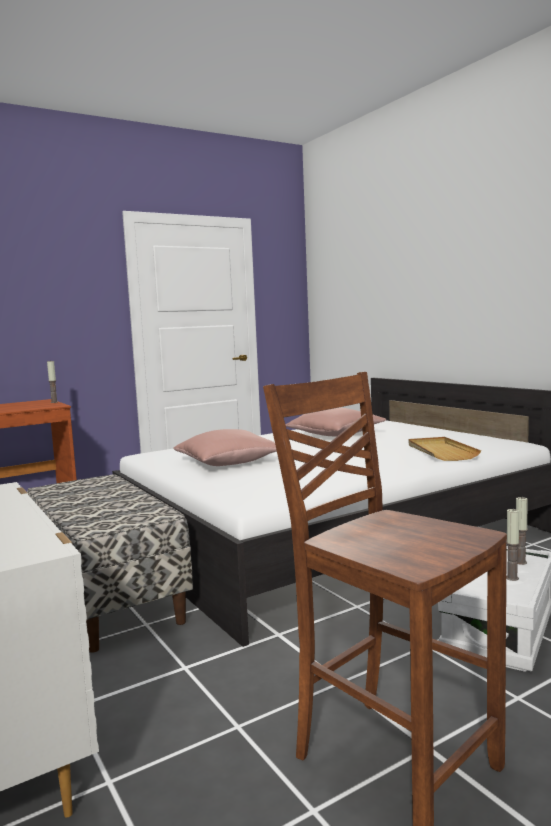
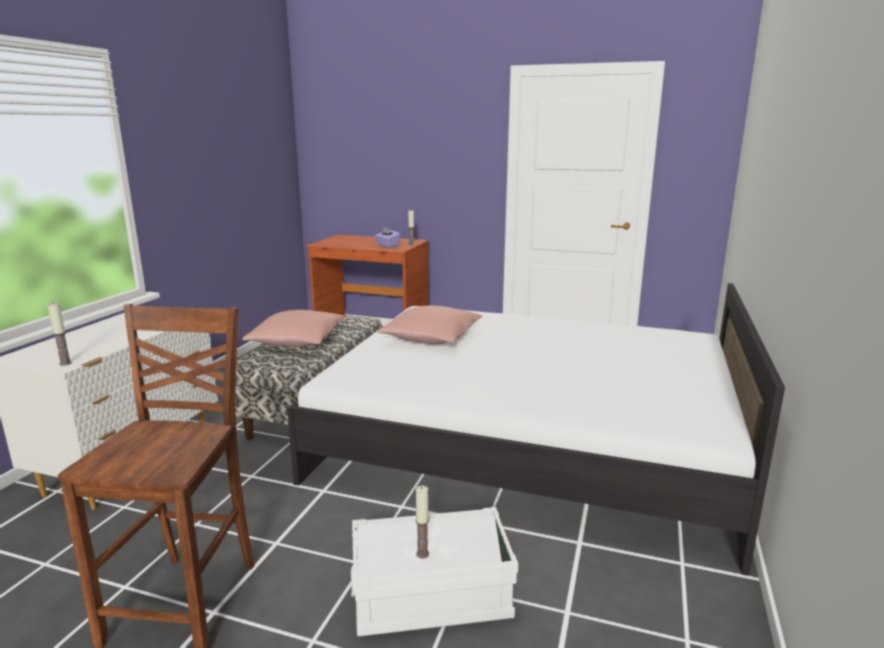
camera: 50 degrees right, 10 degrees up
pink pillow [286,407,386,436] -> pink pillow moved to [242,310,345,347]
beige tray [409,437,481,461] -> none
candle [516,497,528,565] -> candle moved to [47,302,72,366]
none -> purple tissue box [374,227,401,248]

